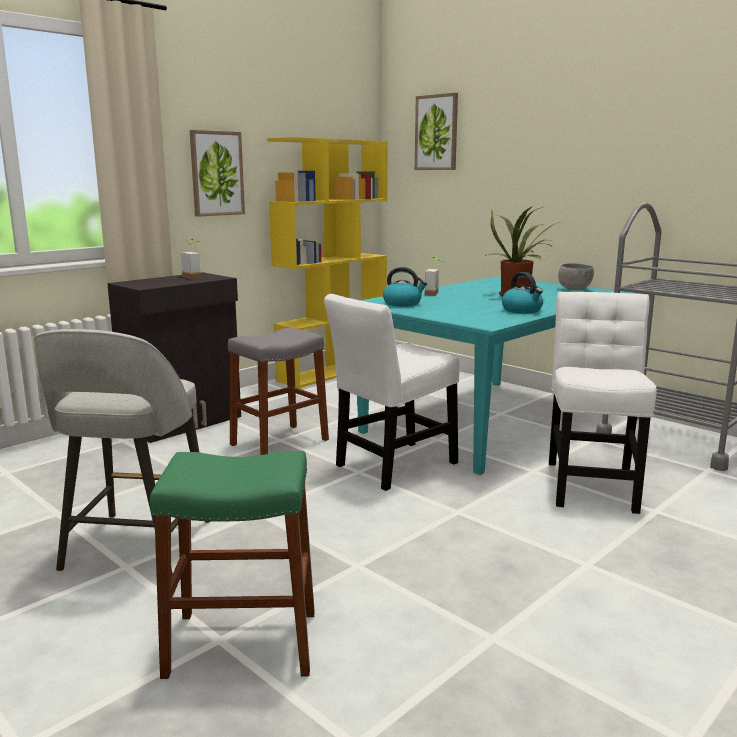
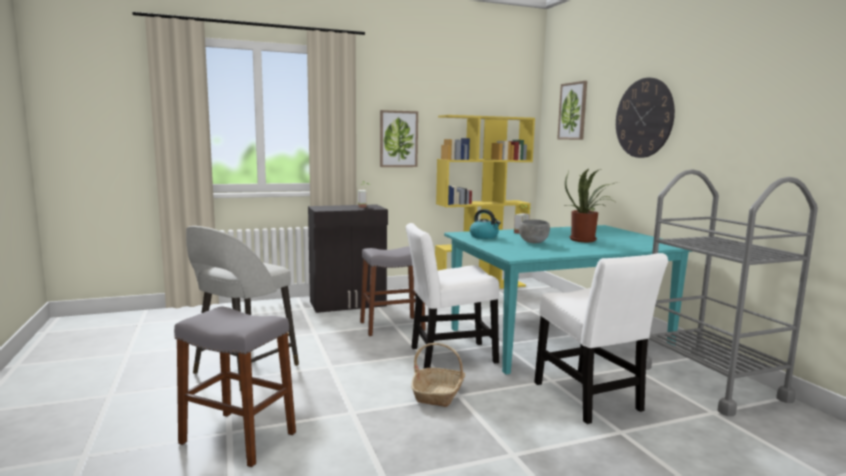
camera: 25 degrees right, 5 degrees down
green stool [150,451,315,679] -> grey stool [174,306,296,467]
kettle [502,272,543,314] -> none
white chair [549,292,657,514] -> white chair turned 120 degrees clockwise [534,253,668,424]
grey bowl [558,263,594,290] -> grey bowl moved to [519,219,550,243]
none -> basket [411,343,465,407]
none -> wall clock [616,78,675,158]

